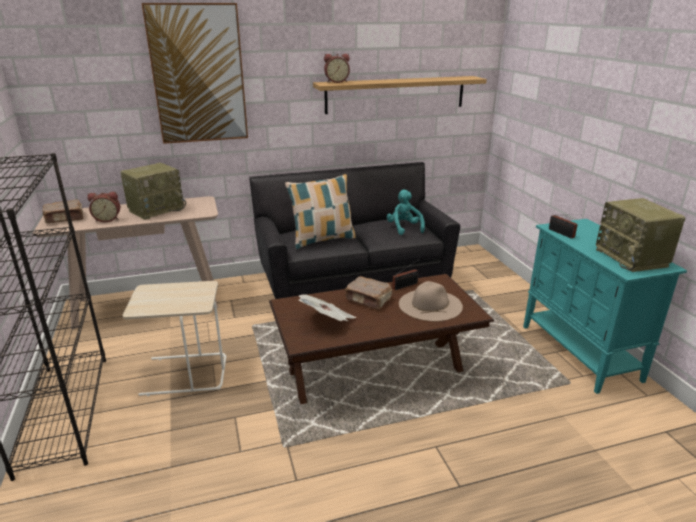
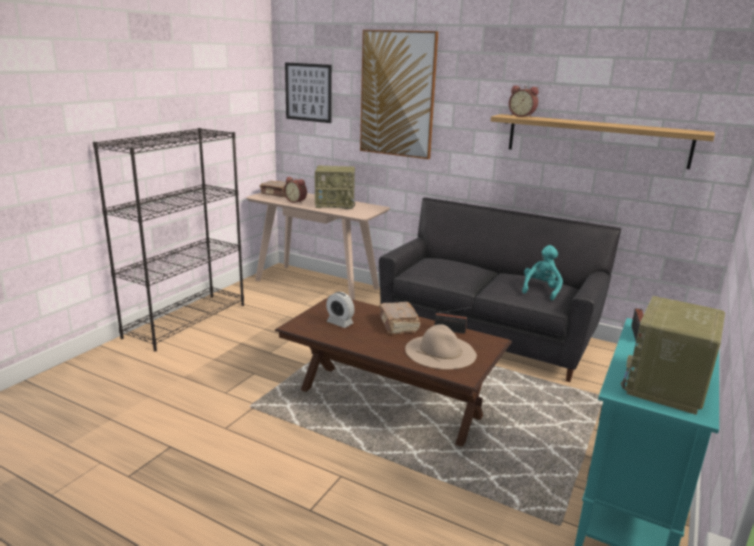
camera: 45 degrees right, 5 degrees down
beige side table [123,281,226,396] -> none
pillow [285,174,356,249] -> none
newspaper [298,294,356,321] -> alarm clock [326,292,354,328]
none -> picture [285,62,332,123]

